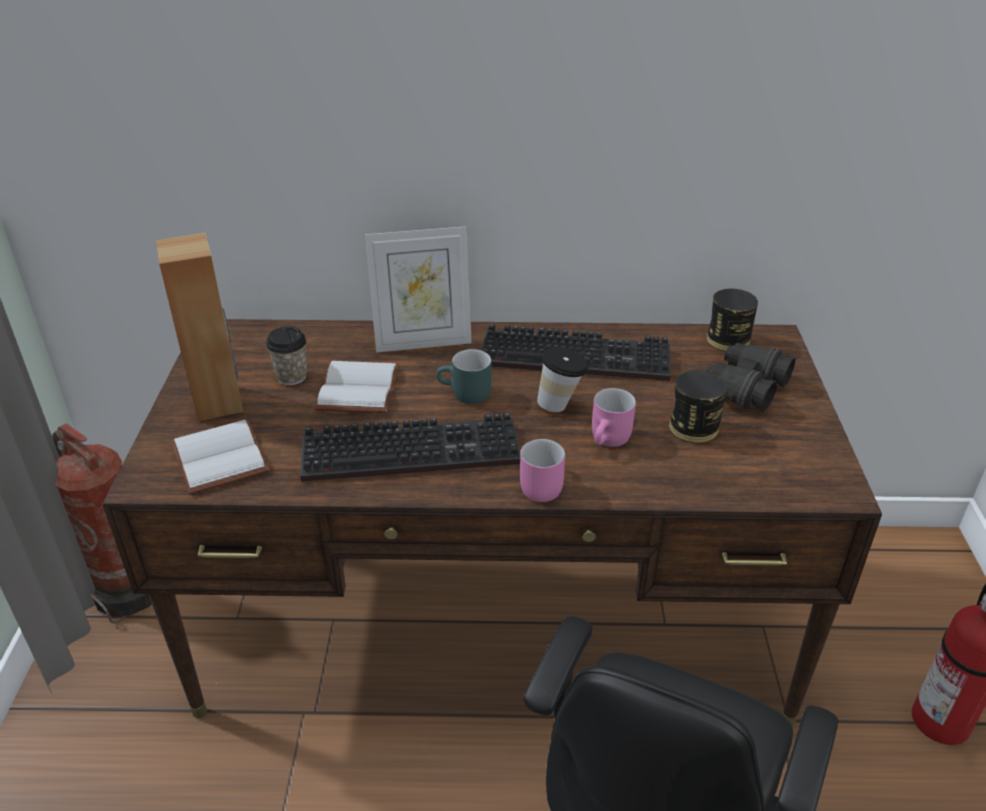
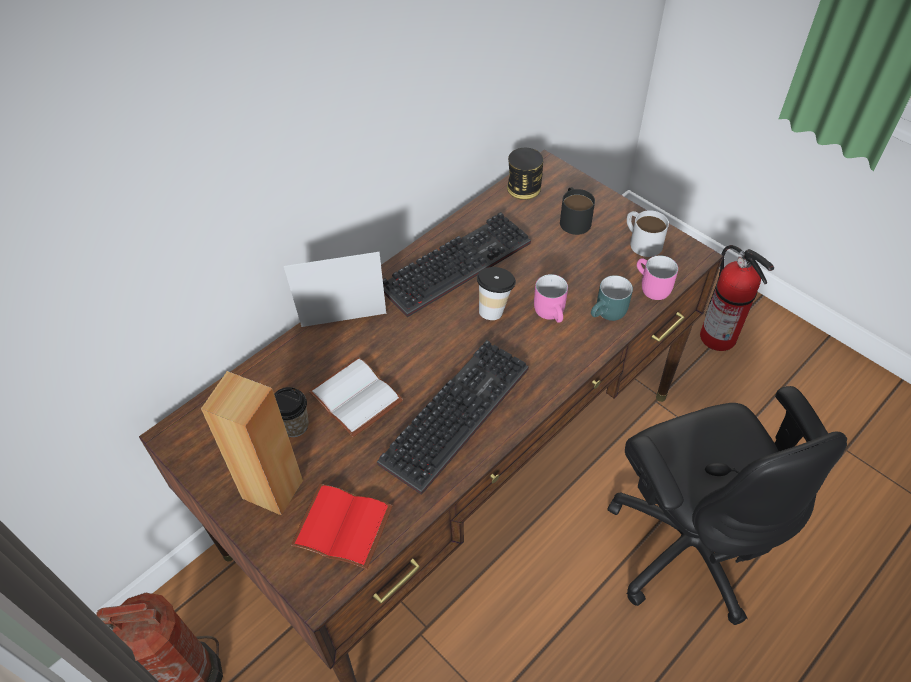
camera: 45 degrees left, 15 degrees up
white book [171,420,270,494] -> red book [291,484,393,569]
picture frame [365,226,472,352] -> picture frame turned 135 degrees counterclockwise [284,252,386,327]
turquoise mug [436,349,491,404] -> turquoise mug moved to [591,275,633,321]
pink mug [520,439,565,502] -> pink mug moved to [637,255,678,300]
can [669,370,727,444] -> none
black binoculars [706,343,795,412] -> black mug [560,187,595,235]
none -> white mug [627,210,669,257]

